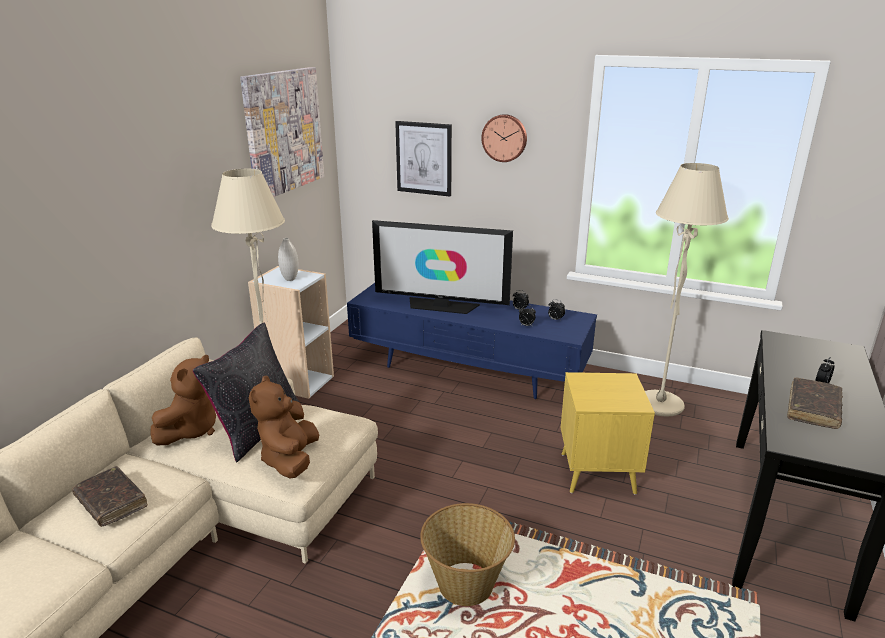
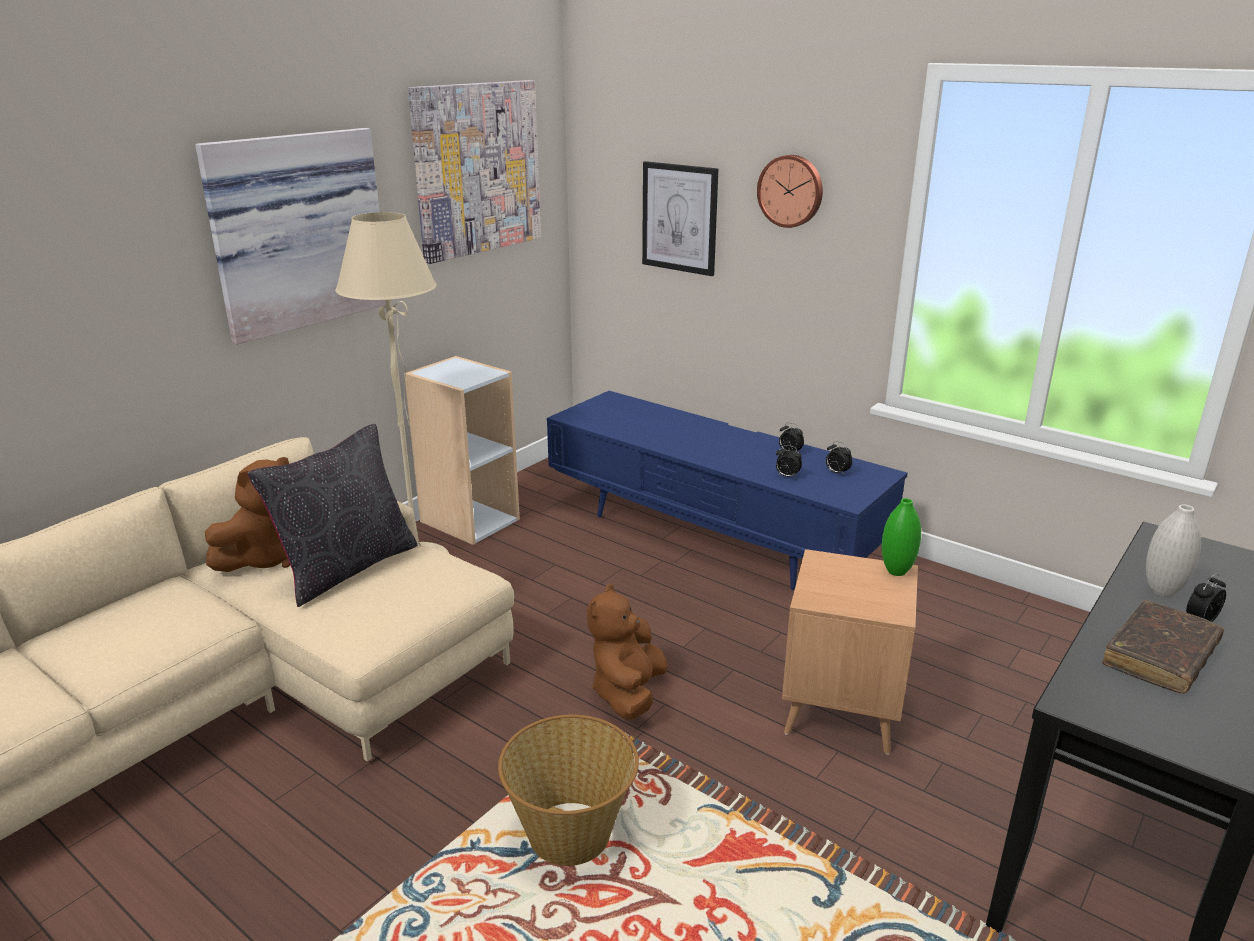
camera: 15 degrees right, 0 degrees up
brown book [72,466,148,527] -> none
brown plush toy [249,375,319,479] -> brown plush toy moved to [587,584,668,720]
white vase [278,238,299,281] -> white vase moved to [1146,504,1201,597]
television [372,220,513,314] -> none
yellow side table [561,372,655,495] -> brown side table [782,549,918,755]
beige floor lamp [645,163,729,417] -> none
none -> picture [195,128,386,345]
none -> green vase [882,498,921,576]

